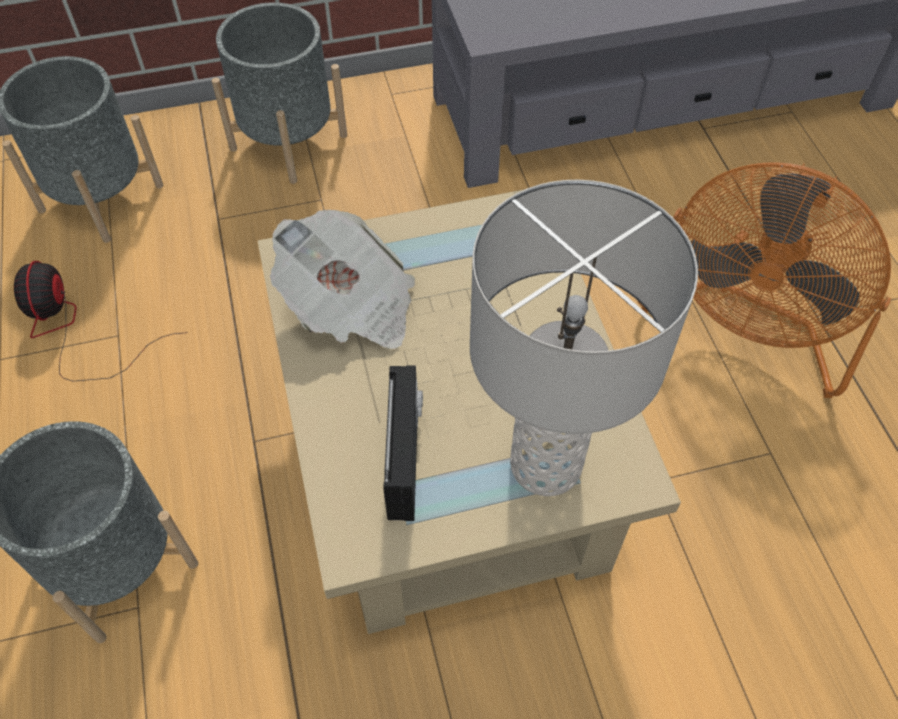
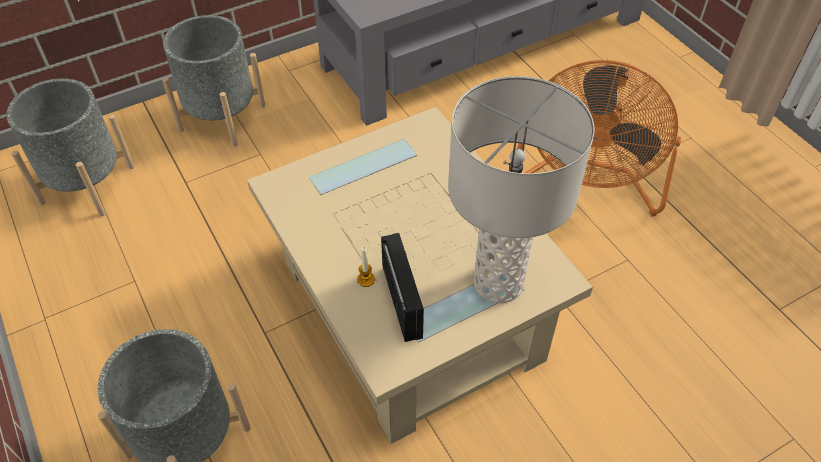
camera: 15 degrees left, 5 degrees down
fan [14,261,188,381] -> none
newspaper [270,210,415,349] -> none
none -> candle [357,247,375,287]

